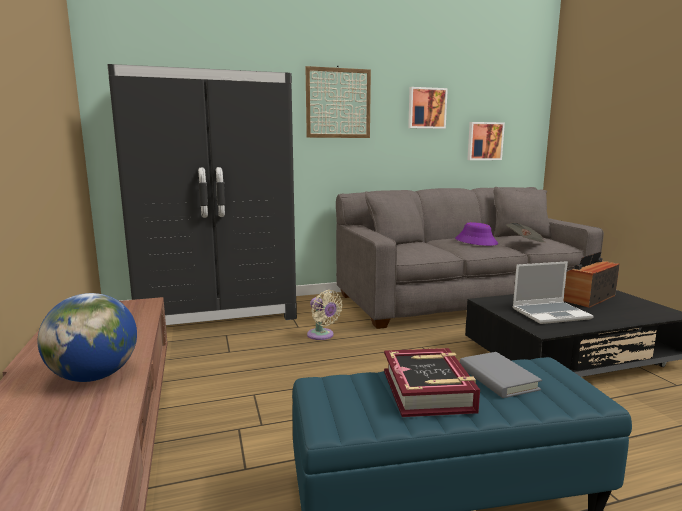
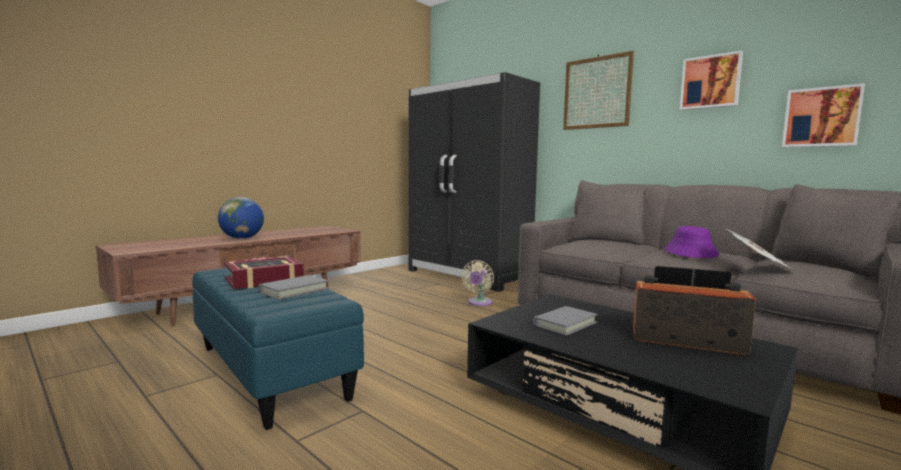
camera: 60 degrees right, 5 degrees down
laptop [513,261,594,324] -> grey book [533,306,598,336]

